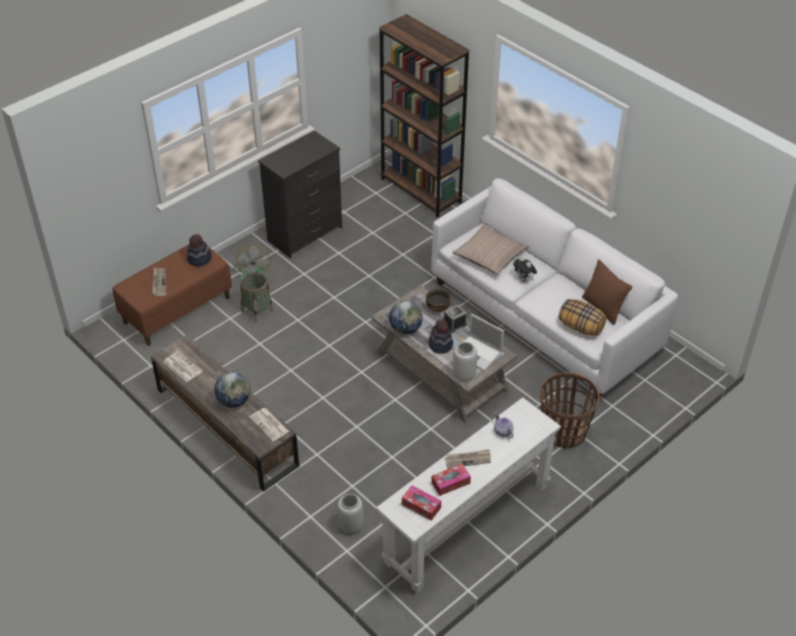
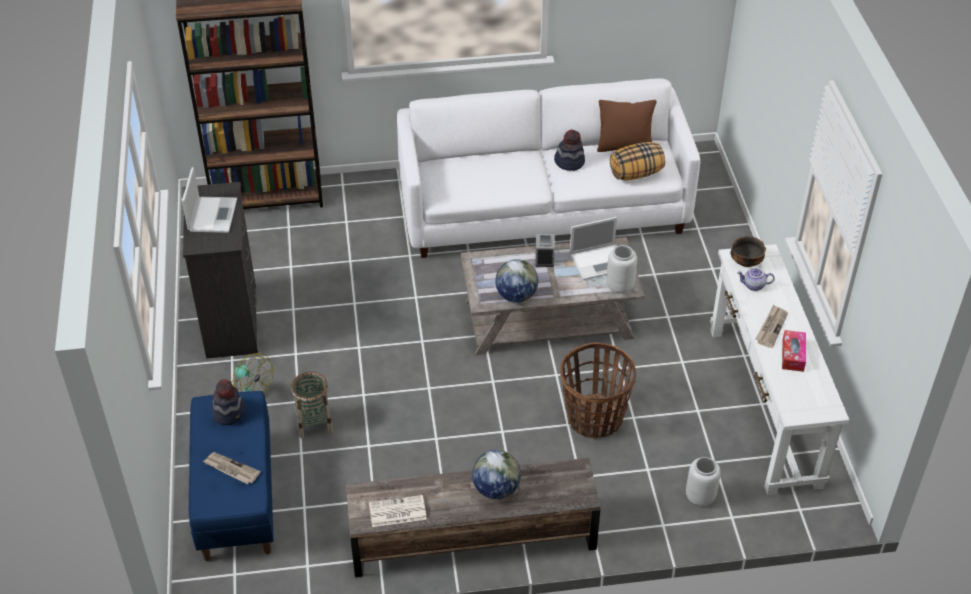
camera: 55 degrees left, 0 degrees up
brown bench [113,244,232,346] -> blue bench [189,391,274,561]
newspaper [249,408,289,441] -> none
tissue box [402,485,441,520] -> none
bowl [426,288,451,312] -> bowl moved to [730,236,766,267]
hat [428,319,453,354] -> hat moved to [554,130,585,171]
pillow [452,225,529,275] -> none
plush toy [513,257,537,282] -> none
basket [540,373,600,449] -> basket moved to [560,342,636,438]
none -> laptop [182,167,237,233]

